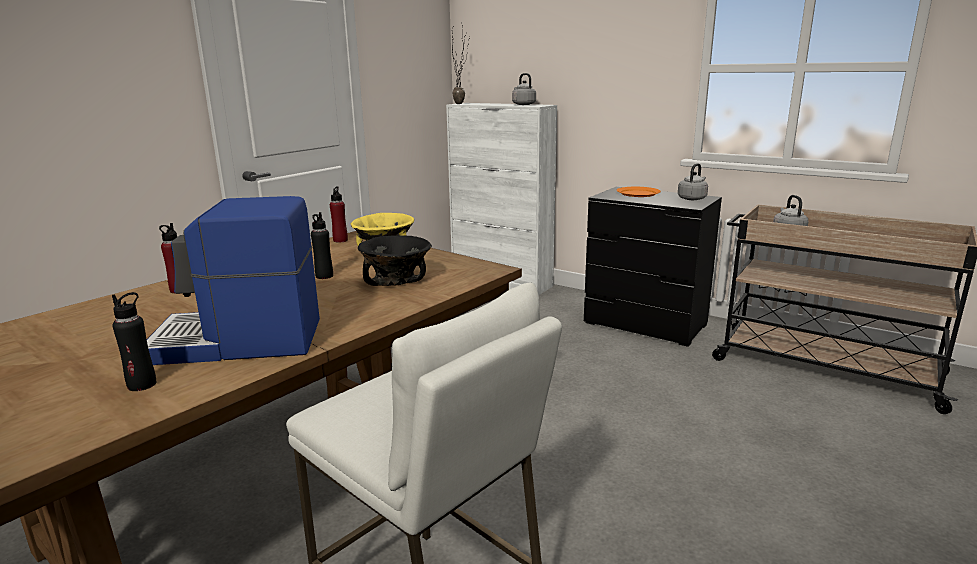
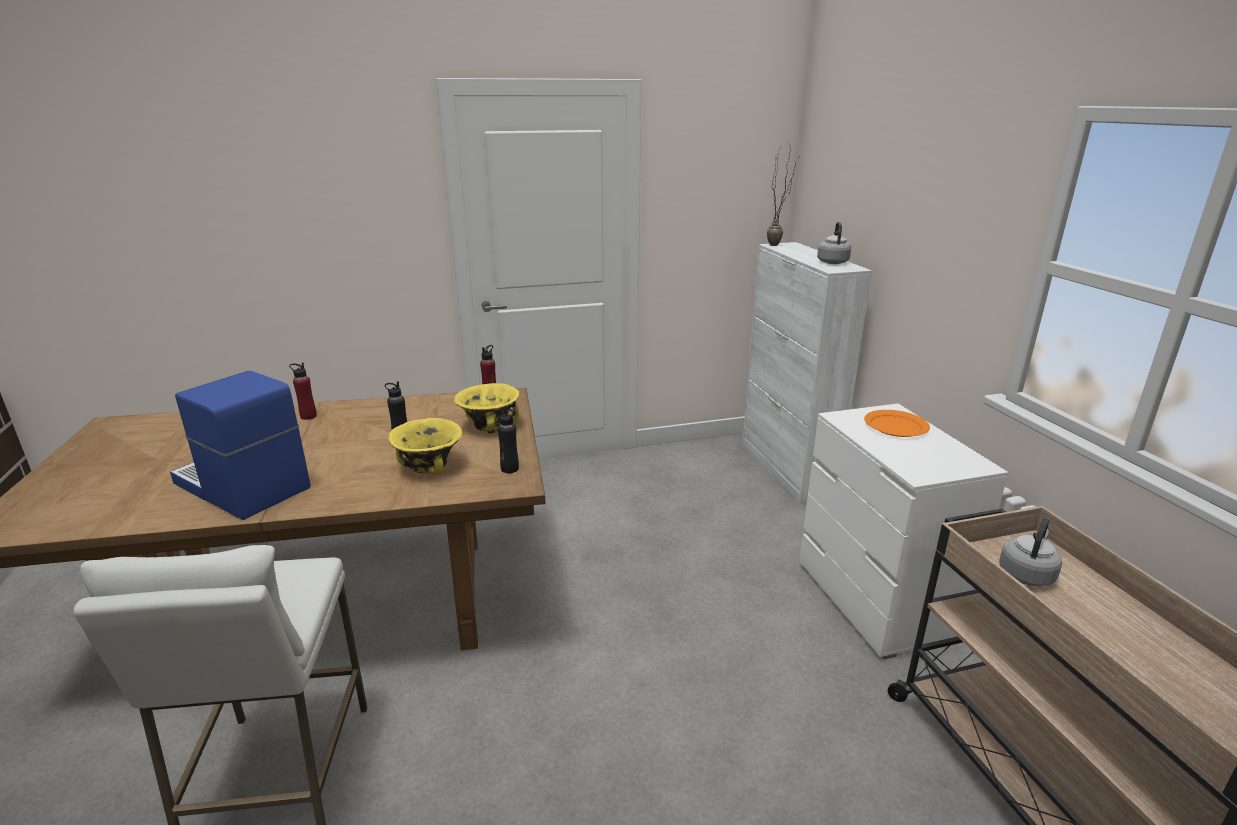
camera: 40 degrees right, 5 degrees up
black bottle [112,292,156,391] -> black bottle moved to [498,408,519,473]
black bowl [358,235,432,286] -> yellow bowl [388,418,462,475]
black dresser [584,187,722,347] -> white dresser [799,403,1008,659]
grey kettle [678,163,708,200] -> none

